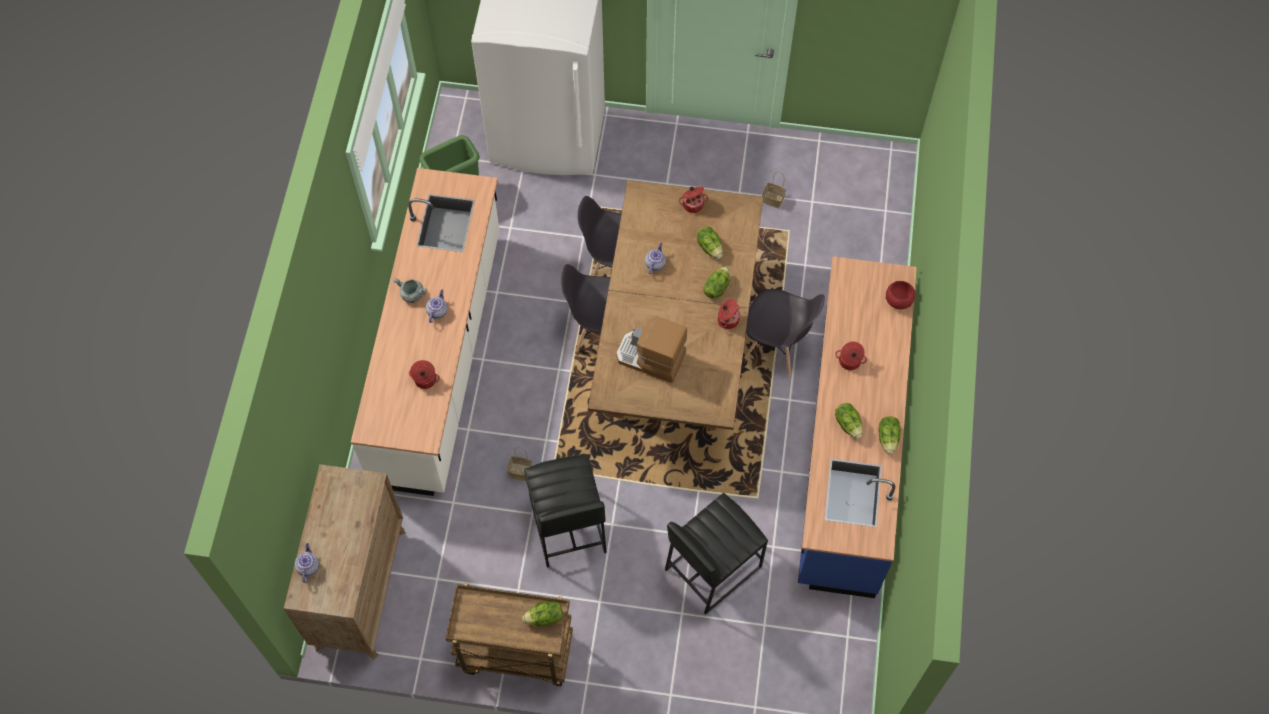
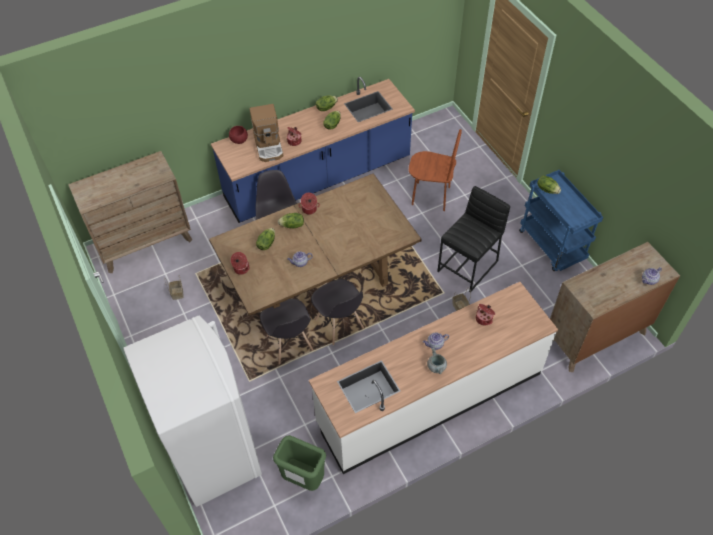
camera: 125 degrees left, 10 degrees down
brown cart [445,583,573,687] -> blue cart [519,170,603,271]
coffee machine [616,316,687,383] -> coffee machine moved to [249,104,283,162]
black stool [665,493,768,615] -> brown chair [409,129,462,211]
none -> brown dresser [68,151,192,273]

